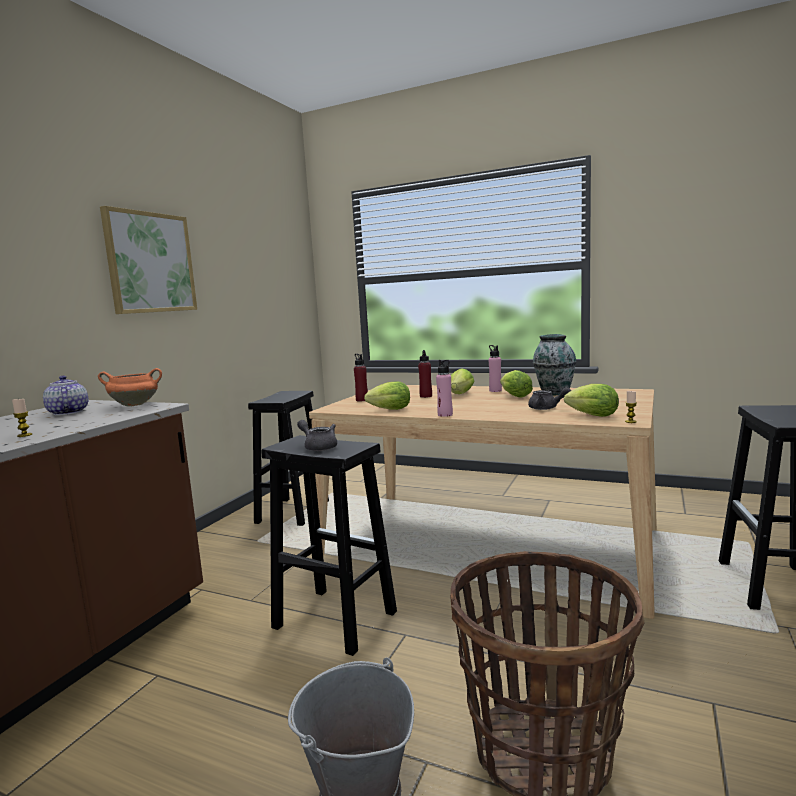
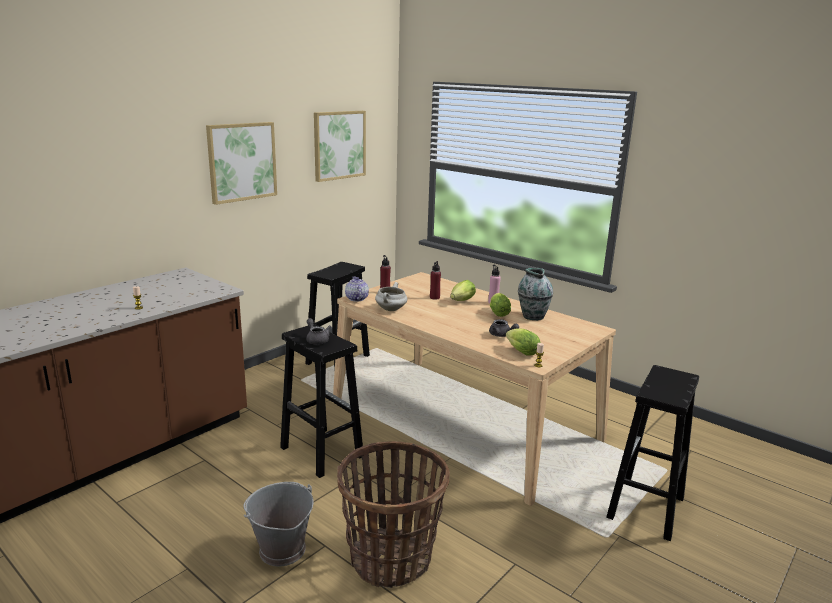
camera: 15 degrees right, 10 degrees up
teapot [43,375,88,415] -> teapot moved to [345,277,369,302]
orange cooking pot [98,368,162,407] -> none
lettuce [364,381,410,410] -> white cooking pot [375,282,407,311]
pink bottle [436,360,453,417] -> none
none -> picture [314,111,366,182]

